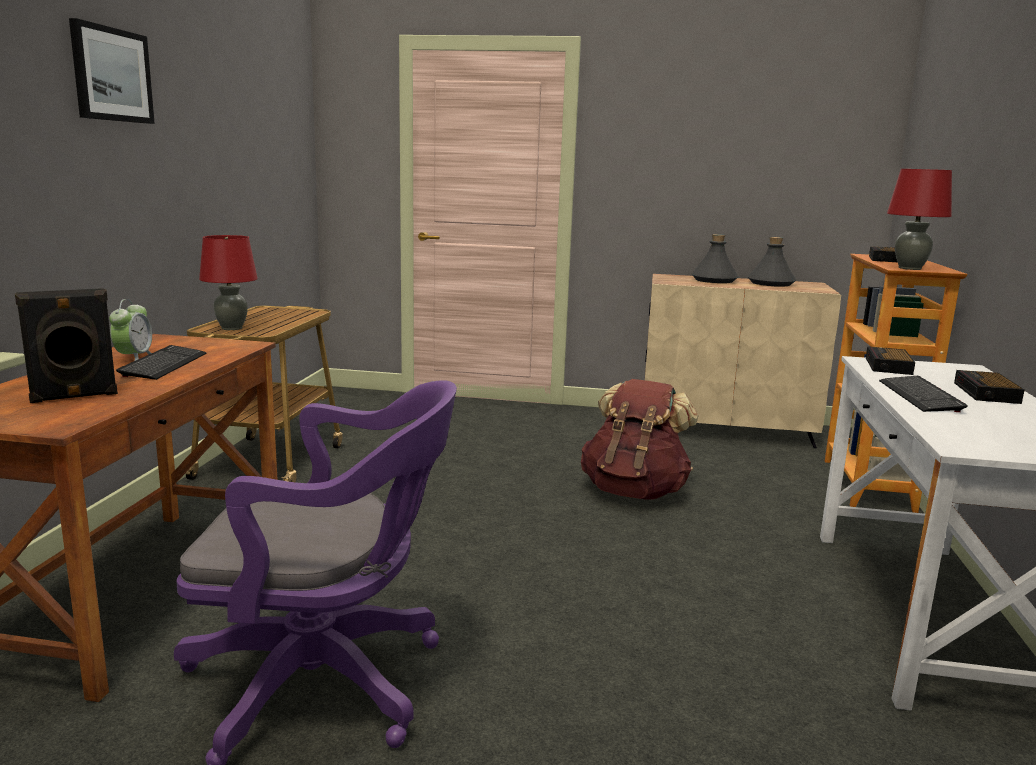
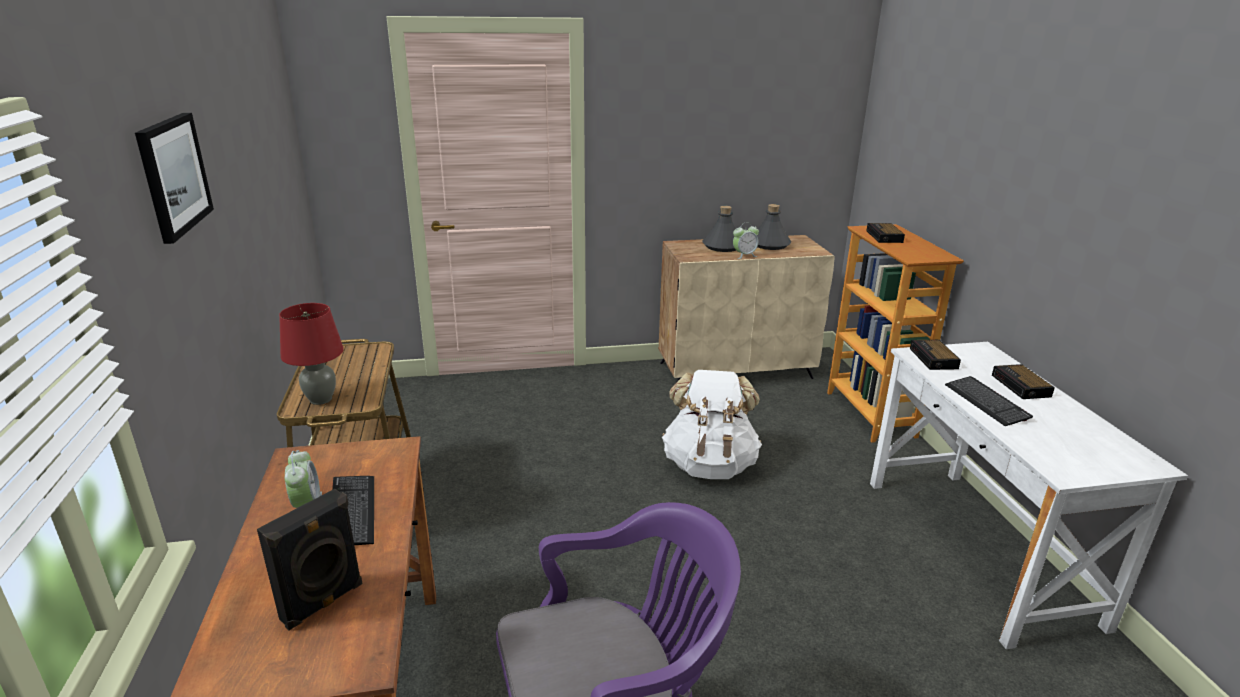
camera: 20 degrees left, 10 degrees up
brown backpack [581,379,698,499] -> white backpack [662,370,762,479]
red table lamp [887,169,952,270] -> none
none -> alarm clock [733,222,759,259]

